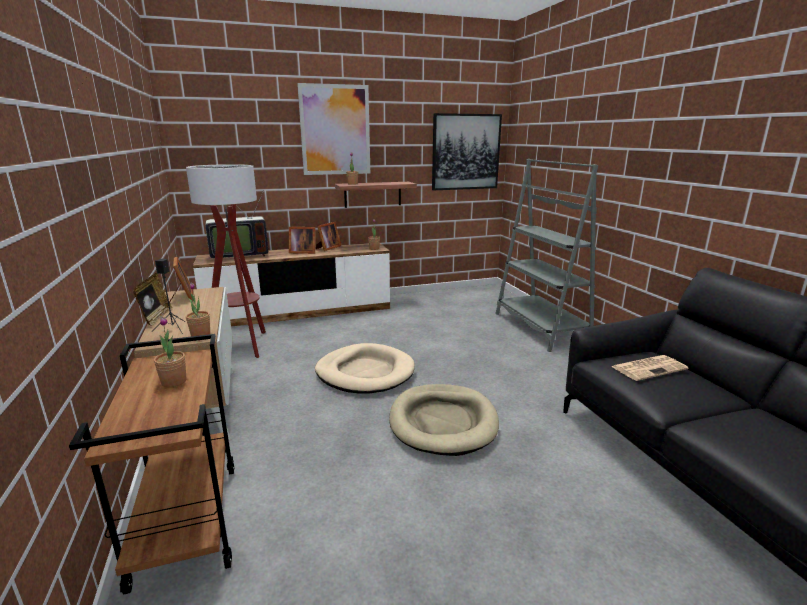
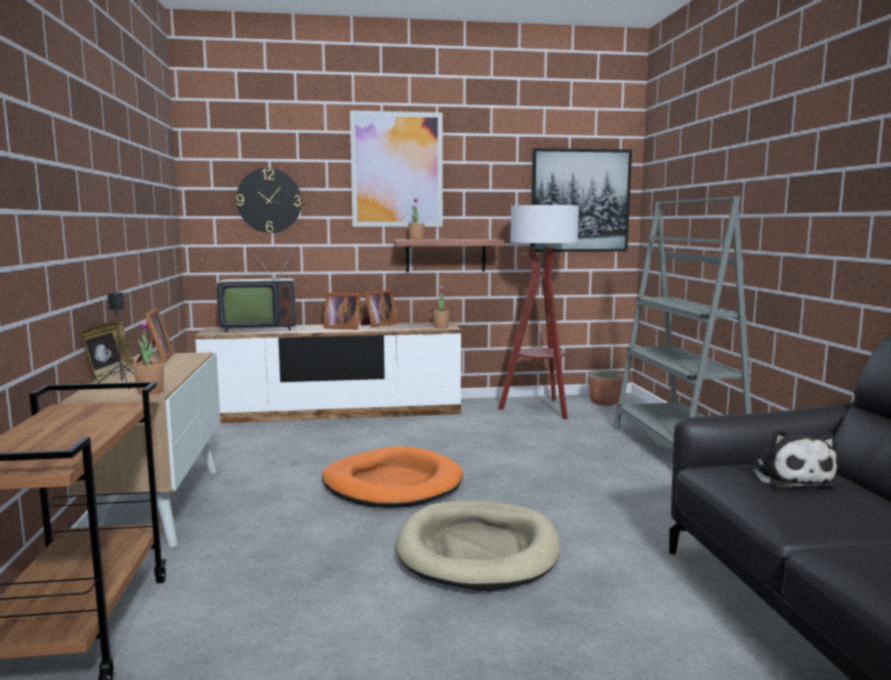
camera: 10 degrees right, 10 degrees down
potted plant [154,317,186,388] -> none
floor lamp [186,164,266,358] -> floor lamp moved to [498,205,579,419]
beige dog bed [315,343,414,394] -> orange dog bed [322,446,463,508]
newspaper [611,355,688,381] -> plush toy [751,428,838,488]
none -> wall clock [236,168,302,233]
none -> planter [589,372,623,406]

